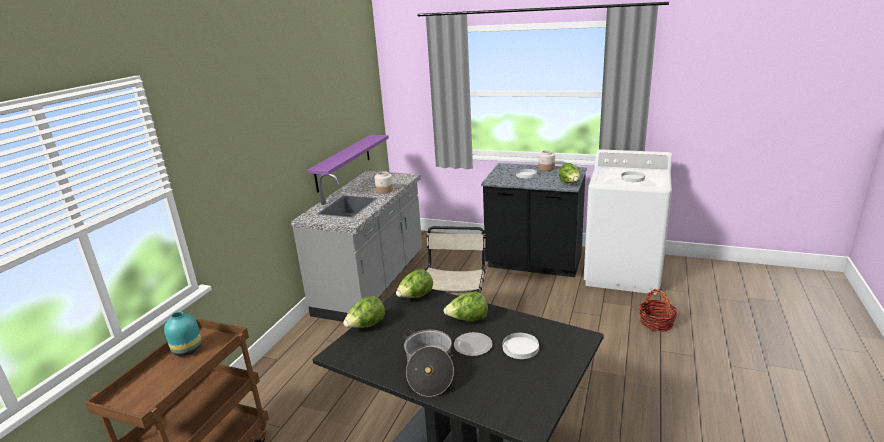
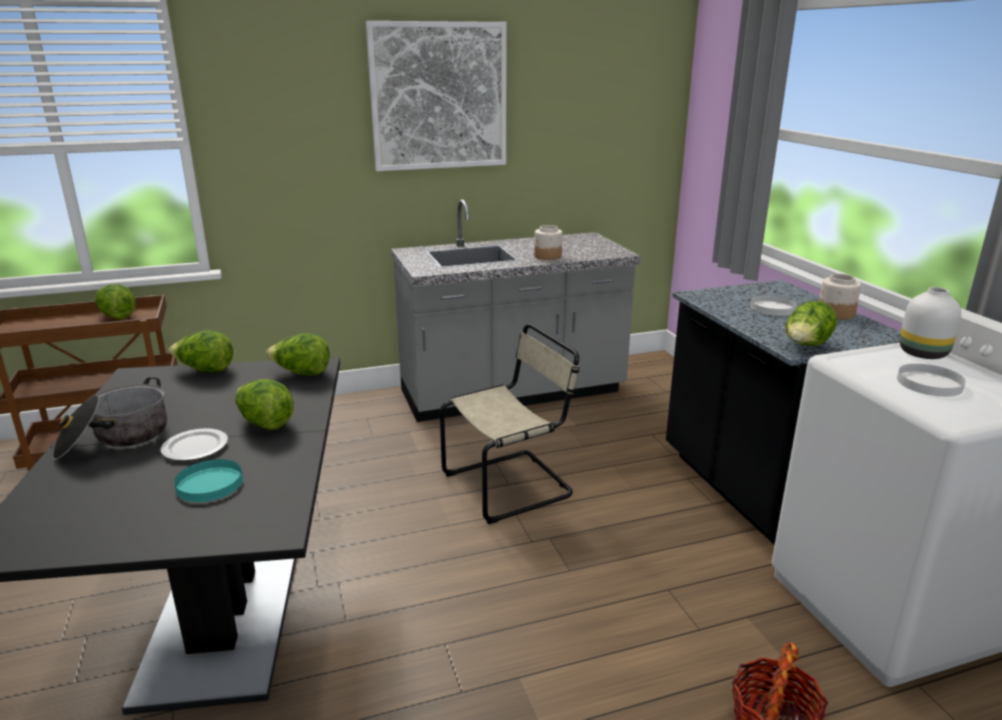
camera: 50 degrees right, 0 degrees up
turquoise vase [164,312,202,356] -> lettuce [95,284,136,319]
purple shelf [307,135,389,193] -> none
white plate [503,333,539,359] -> turquoise plate [174,459,243,502]
none -> picture [366,21,507,171]
none -> white vase [899,287,961,359]

